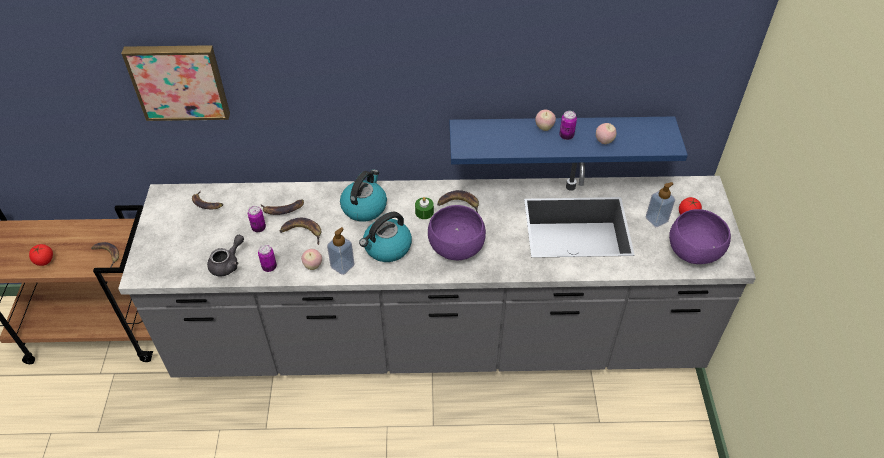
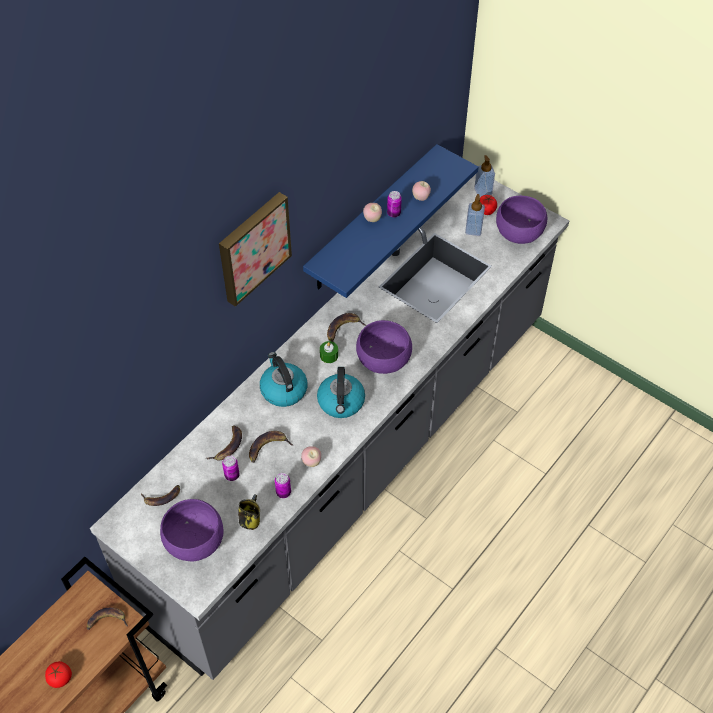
camera: 50 degrees left, 5 degrees up
picture [121,45,230,121] -> picture moved to [219,192,292,307]
grey teapot [207,235,244,276] -> mug [238,494,260,530]
soap dispenser [327,227,354,275] -> soap dispenser moved to [474,155,495,197]
none -> purple bowl [160,499,224,561]

